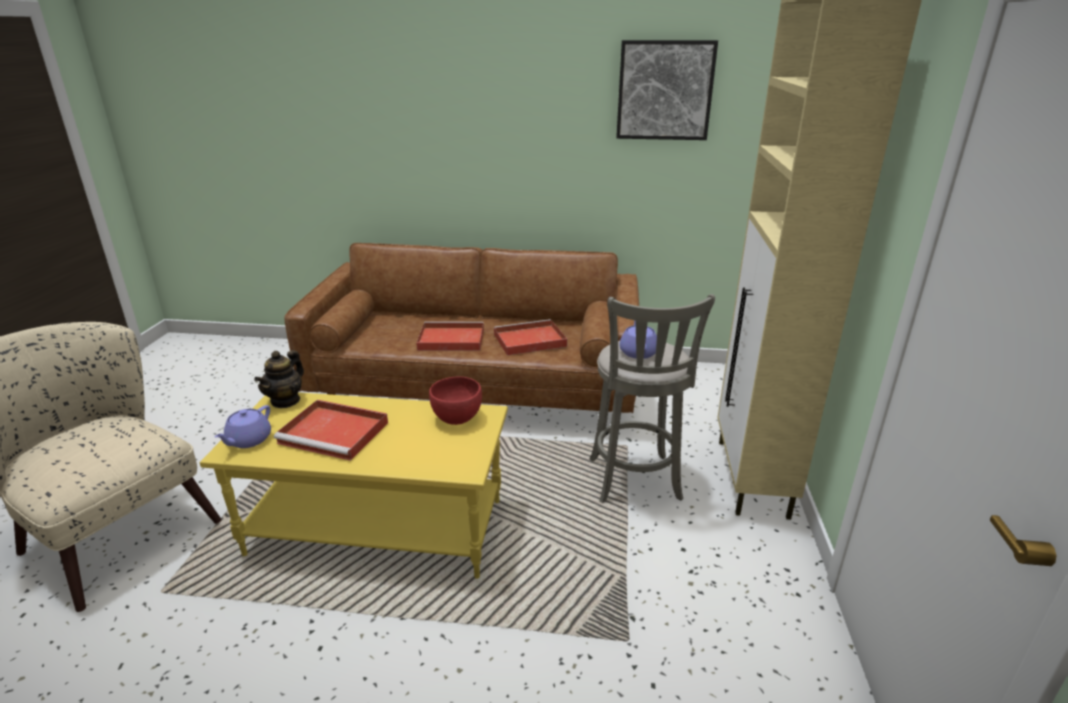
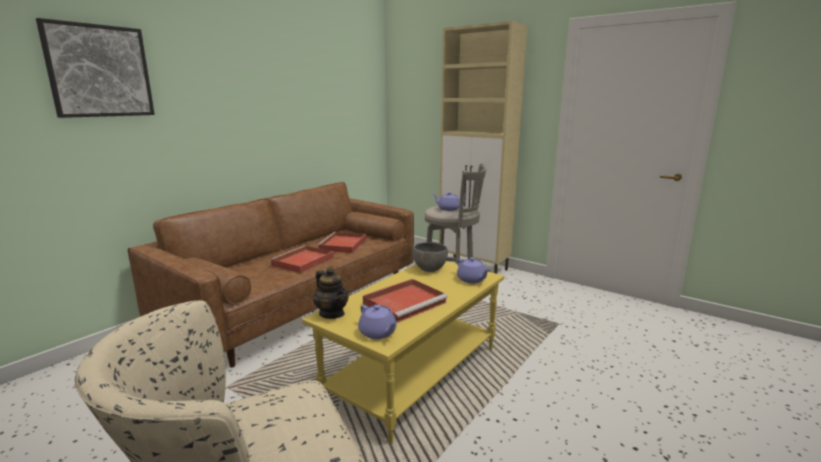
camera: 60 degrees left, 10 degrees down
red bowl [429,376,482,425] -> grey bowl [412,242,448,272]
picture [616,40,718,140] -> picture moved to [36,18,155,118]
none -> purple teapot [457,257,490,283]

